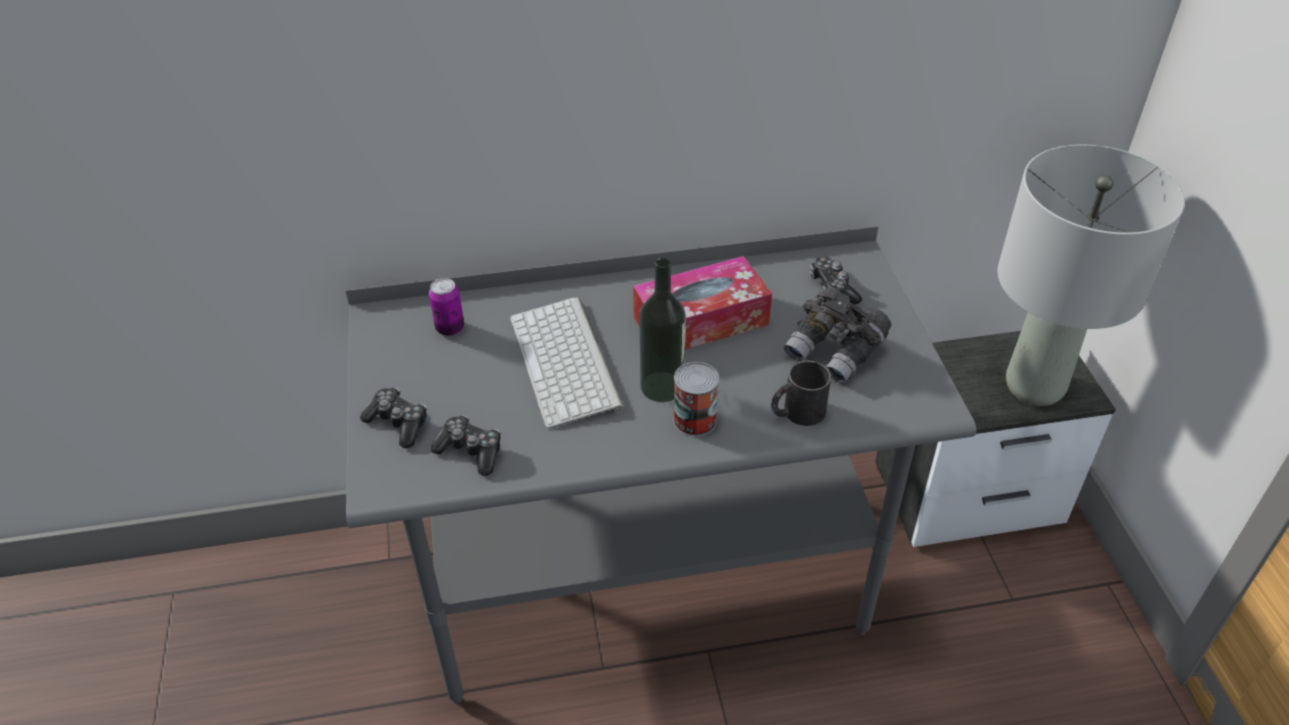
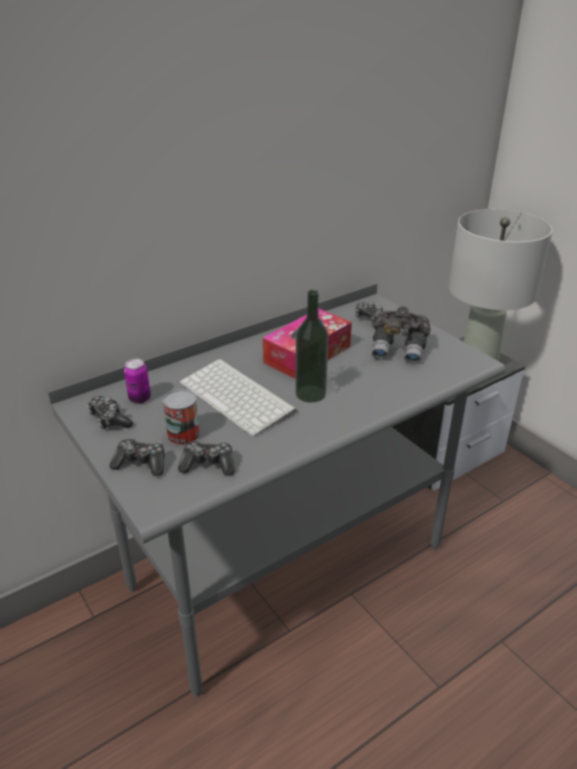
camera: 25 degrees left, 10 degrees down
can [673,362,719,436] -> can moved to [163,389,200,446]
black mug [771,361,831,426] -> none
none -> game controller [87,396,133,429]

